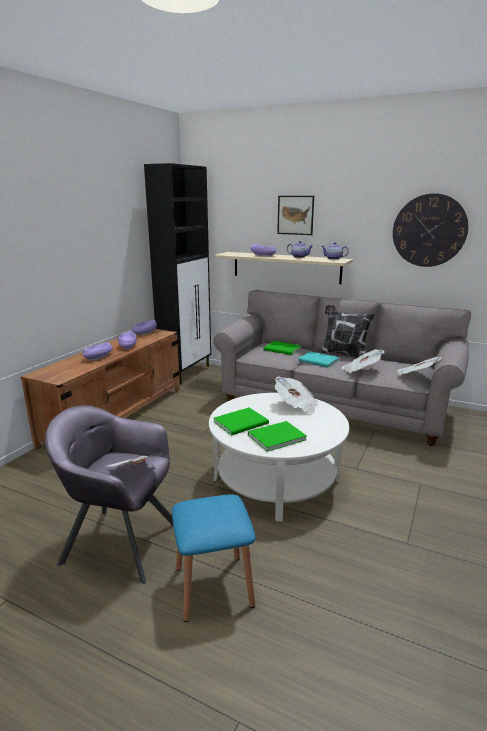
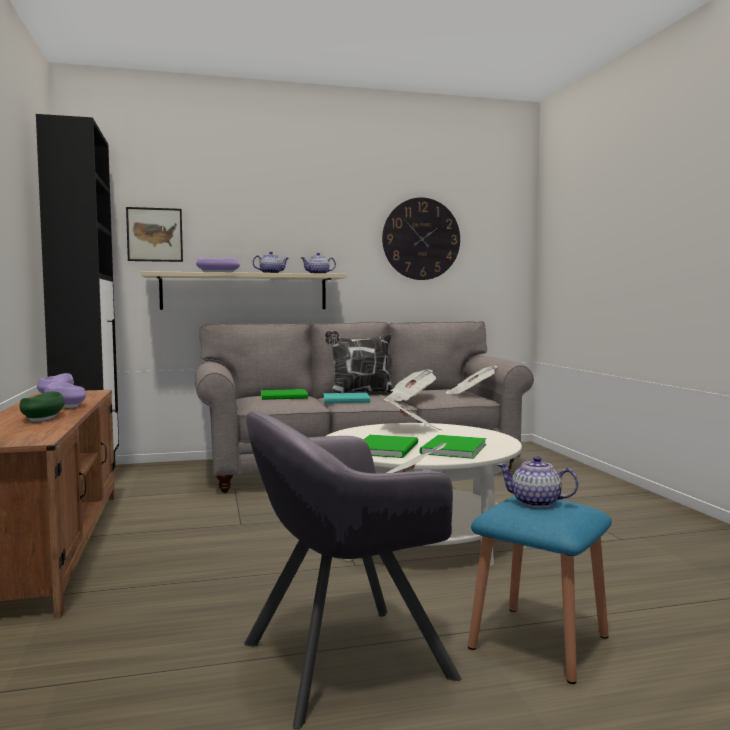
camera: 40 degrees left, 15 degrees down
purple bowl [82,342,113,361] -> green bowl [20,392,65,422]
picture [277,196,314,235] -> picture moved to [126,207,183,262]
none -> teapot [497,456,579,507]

